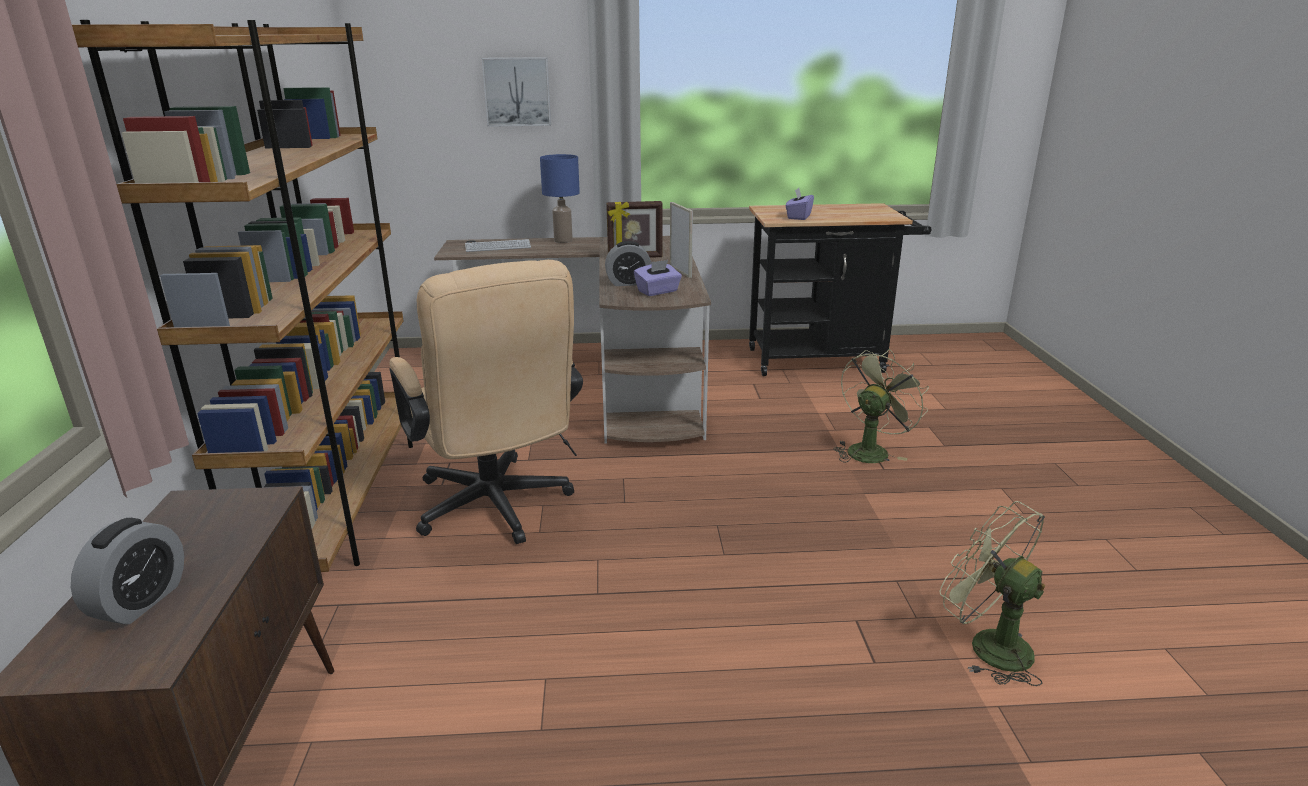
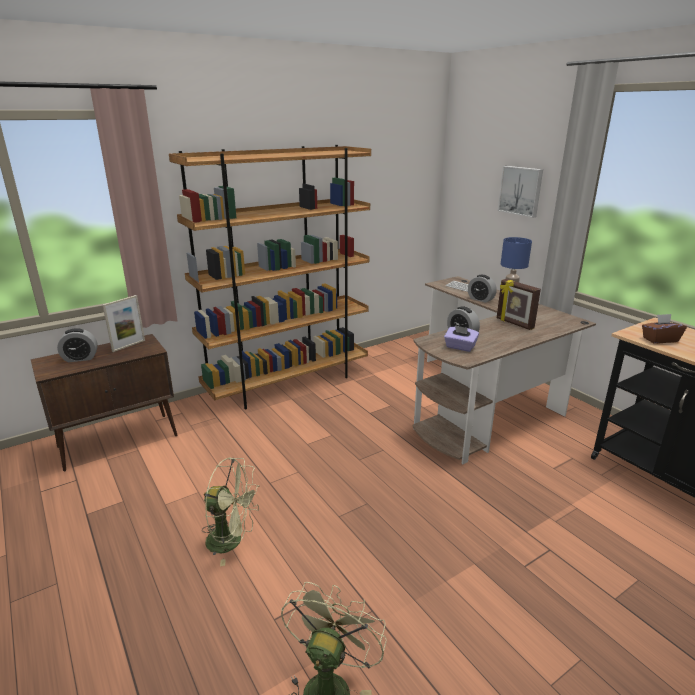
camera: 60 degrees right, 0 degrees up
beige office chair [389,260,583,544] -> none
picture frame [670,202,693,278] -> picture frame moved to [102,295,145,352]
purple tissue box [786,188,814,220] -> brown tissue box [642,314,687,344]
green fan [834,349,929,463] -> green fan moved to [202,457,260,566]
none -> alarm clock [468,275,497,303]

